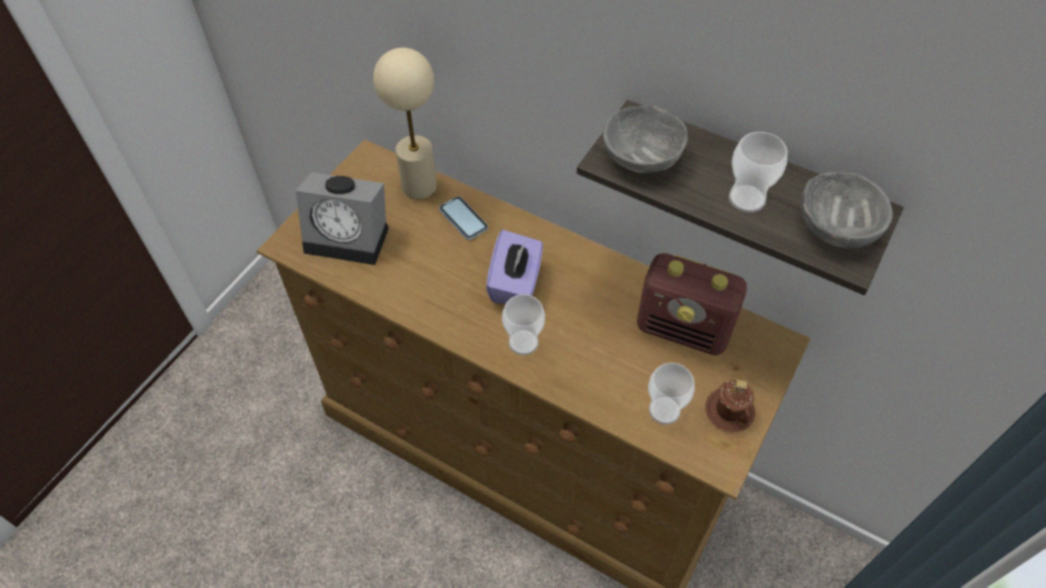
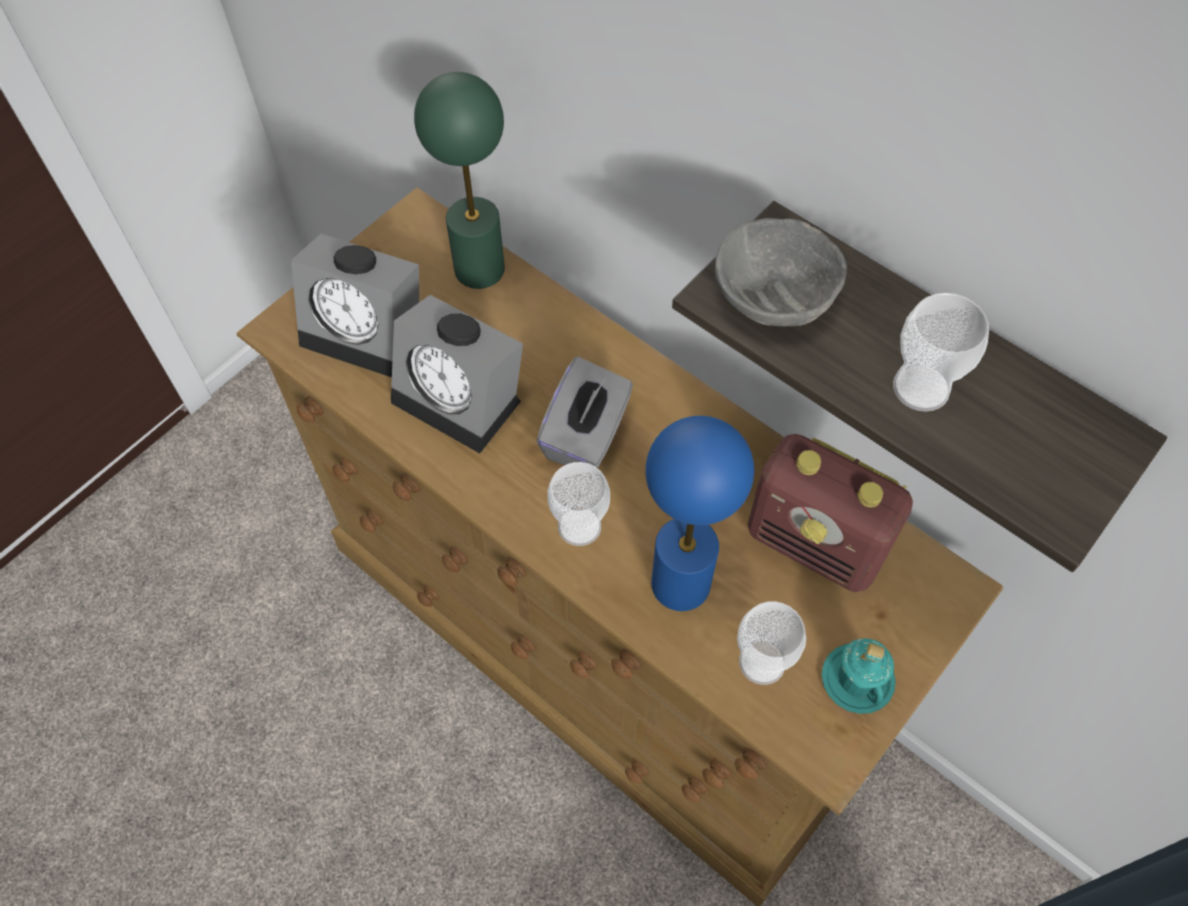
camera: 10 degrees right, 5 degrees up
beige table lamp [373,48,437,199] -> green table lamp [414,72,505,289]
phone [439,196,488,240] -> none
purple tissue box [486,230,543,304] -> grey tissue box [536,357,633,468]
brown mug [705,380,755,432] -> turquoise mug [822,638,896,714]
grey bowl [801,172,893,248] -> none
none -> alarm clock [391,295,523,453]
none -> blue table lamp [646,416,754,611]

